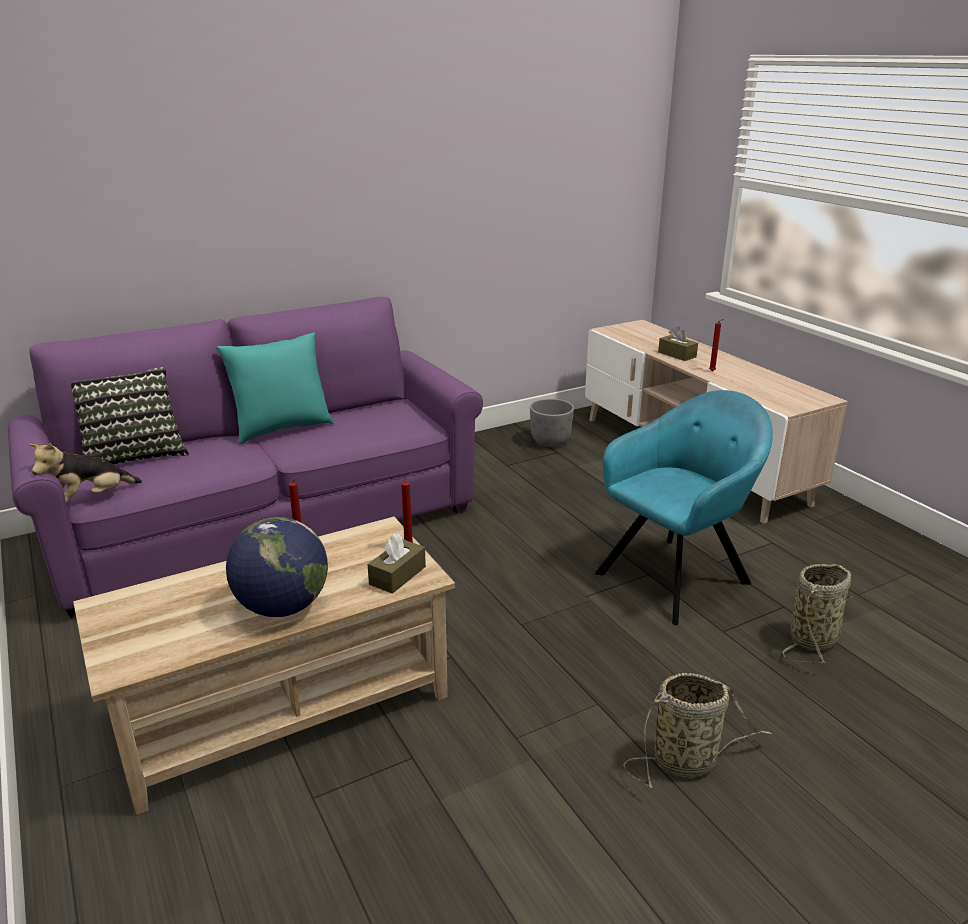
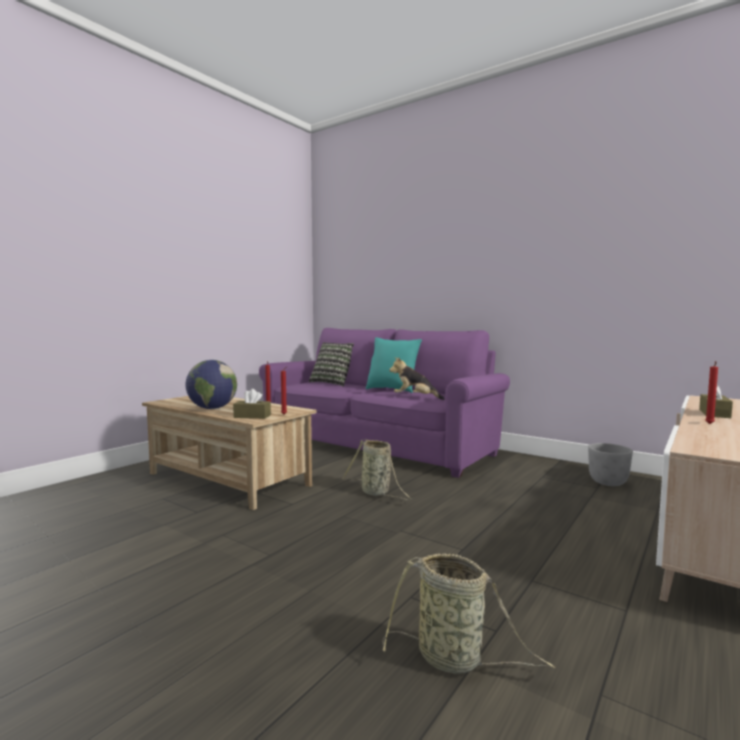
camera: 65 degrees right, 20 degrees down
plush toy [28,443,142,502] -> plush toy moved to [389,357,445,400]
turquoise armchair [595,390,773,625] -> none
basket [623,673,772,788] -> basket moved to [342,439,412,500]

